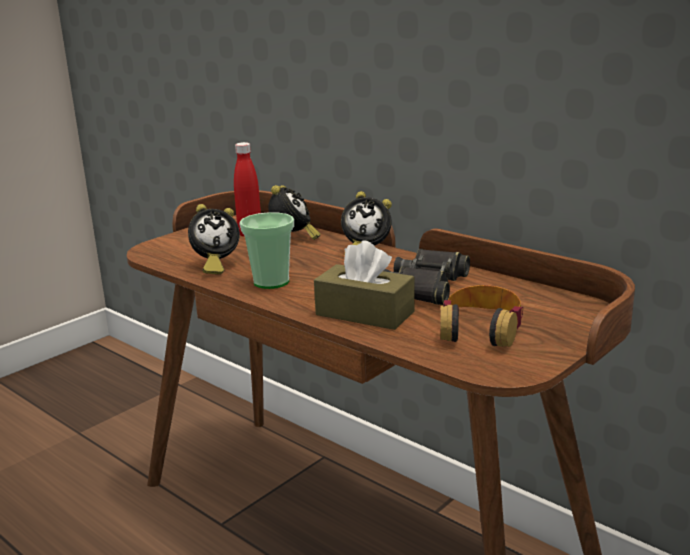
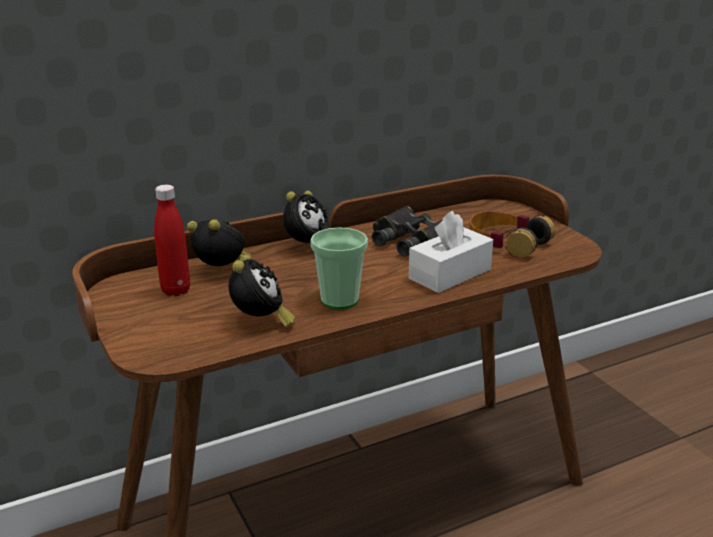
camera: 70 degrees left, 5 degrees up
brown tissue box [314,240,415,330] -> white tissue box [408,211,493,293]

